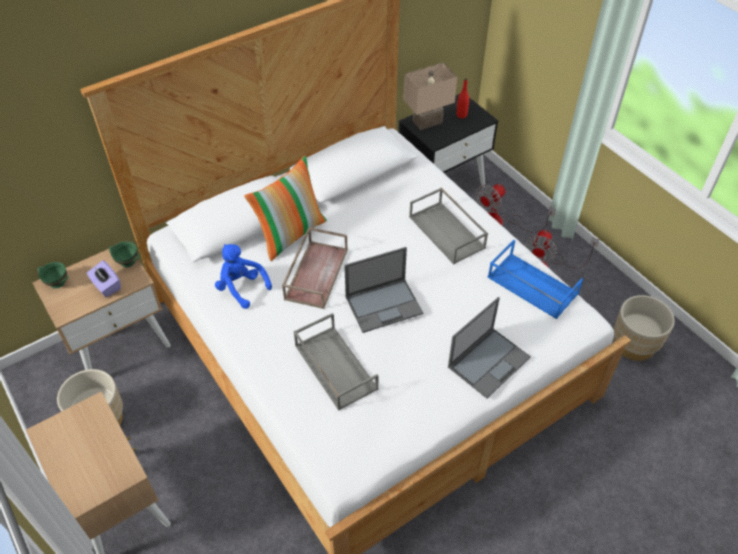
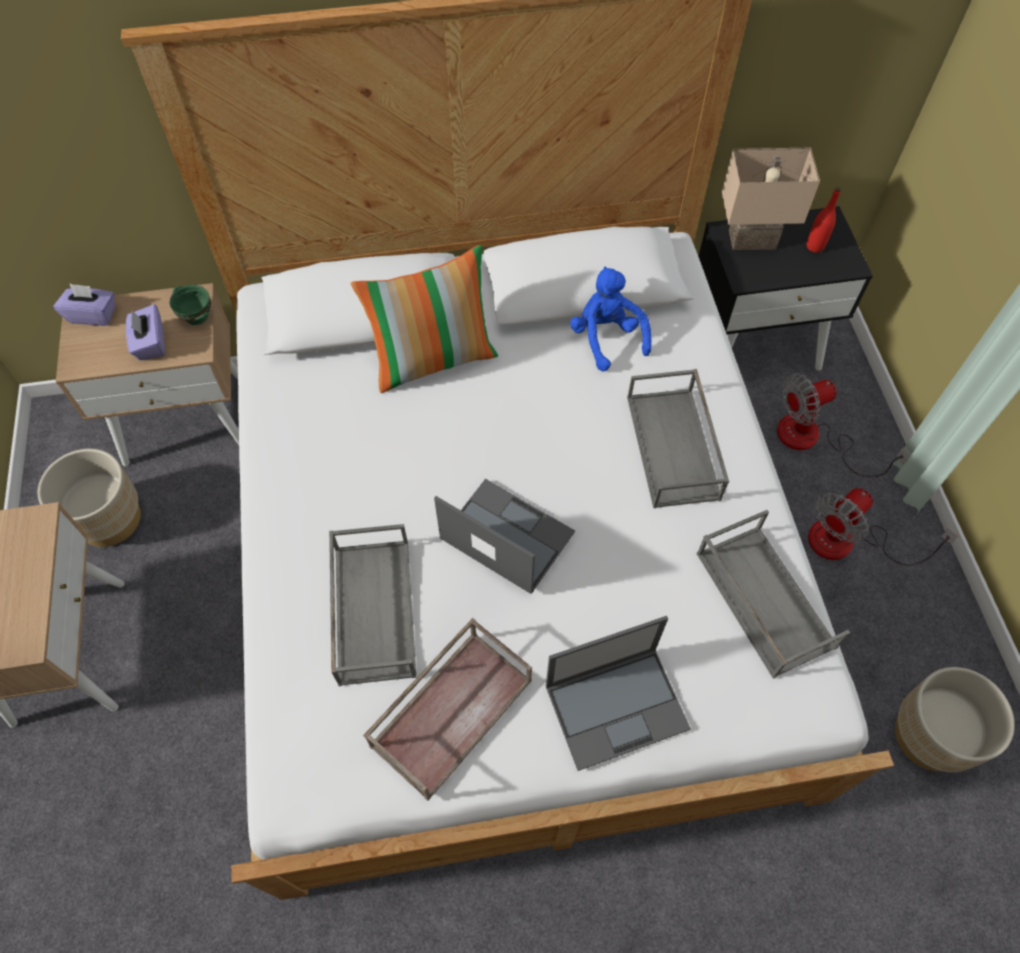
camera: 25 degrees right, 10 degrees up
green bowl [38,262,68,289] -> purple tissue box [53,283,115,326]
blue plush toy [215,244,272,309] -> blue plush toy moved to [570,266,651,371]
brown tray [282,227,348,309] -> brown tray moved to [363,618,532,801]
laptop [344,247,423,333] -> laptop turned 150 degrees counterclockwise [434,479,575,594]
blue tray [488,240,583,319] -> grey tray [696,510,850,679]

